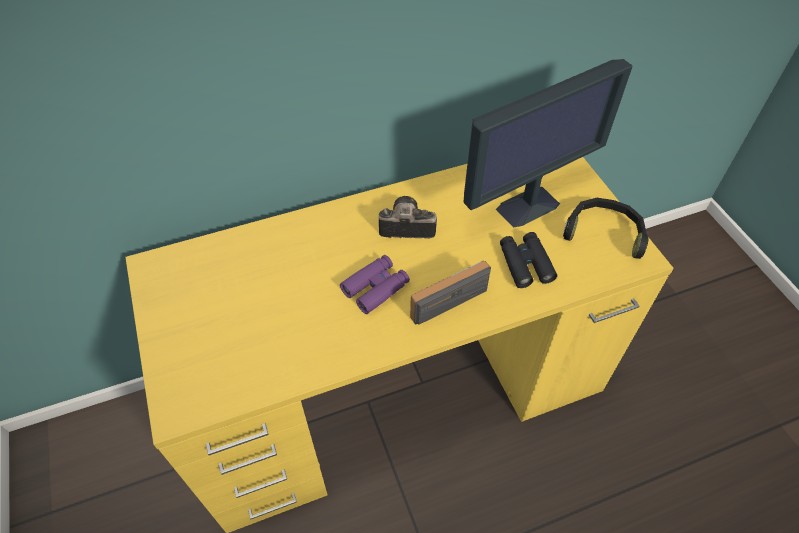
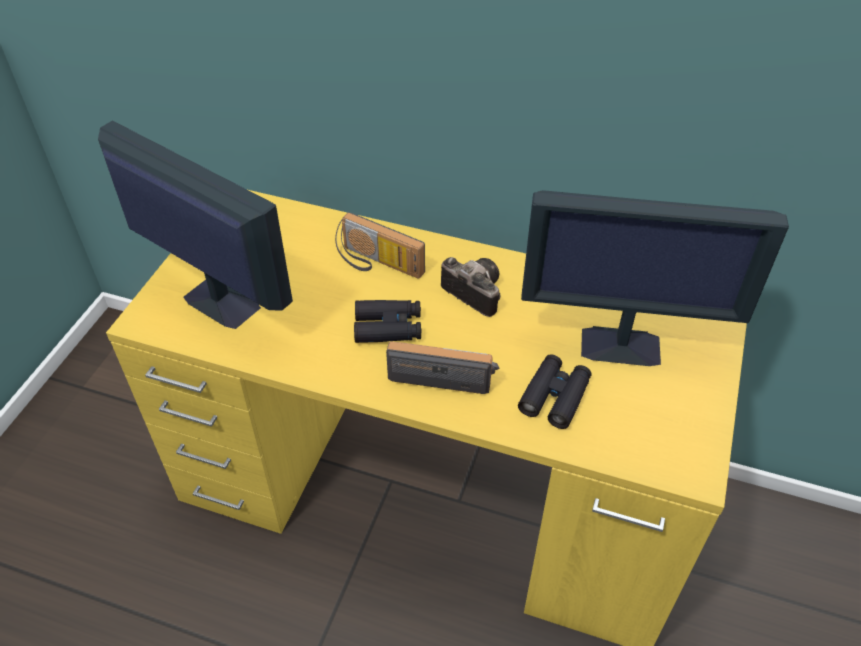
camera: 40 degrees right, 5 degrees down
purple binoculars [340,255,410,314] -> black binoculars [354,300,422,343]
black headphones [563,198,649,259] -> none
none -> monitor [98,121,293,329]
none -> radio [335,212,425,278]

